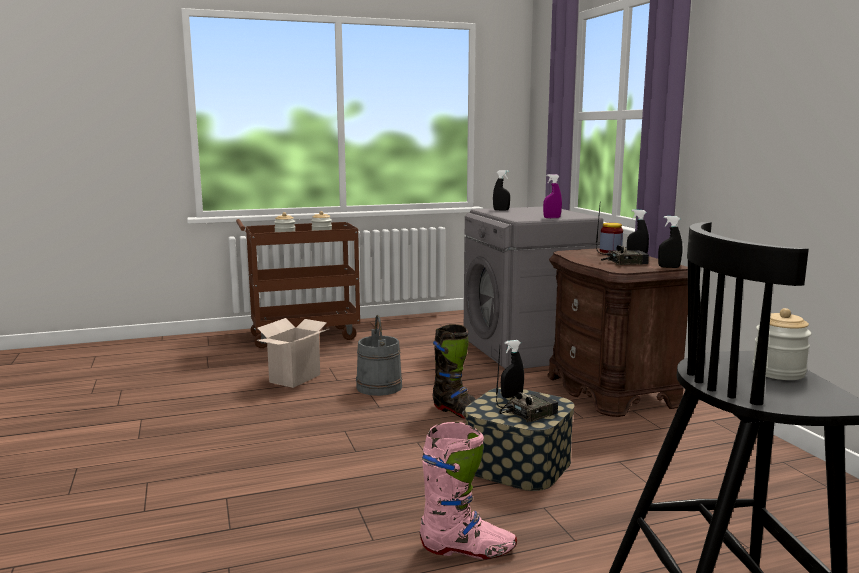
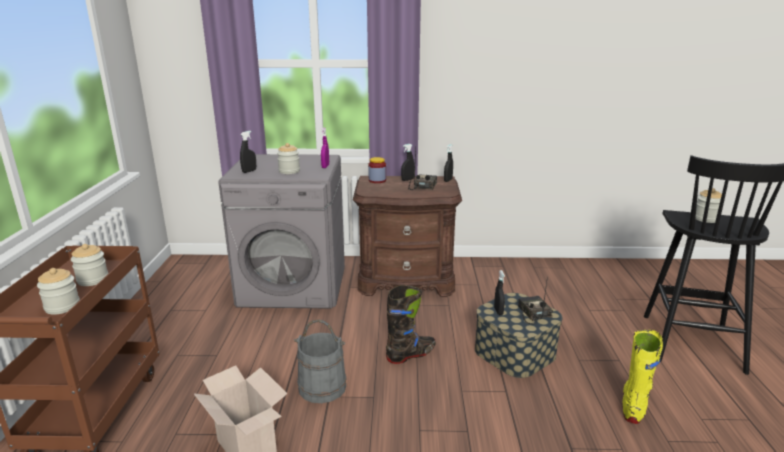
camera: 70 degrees left, 10 degrees up
pink boot [420,422,517,559] -> yellow boot [623,330,663,424]
none -> jar [277,143,300,174]

